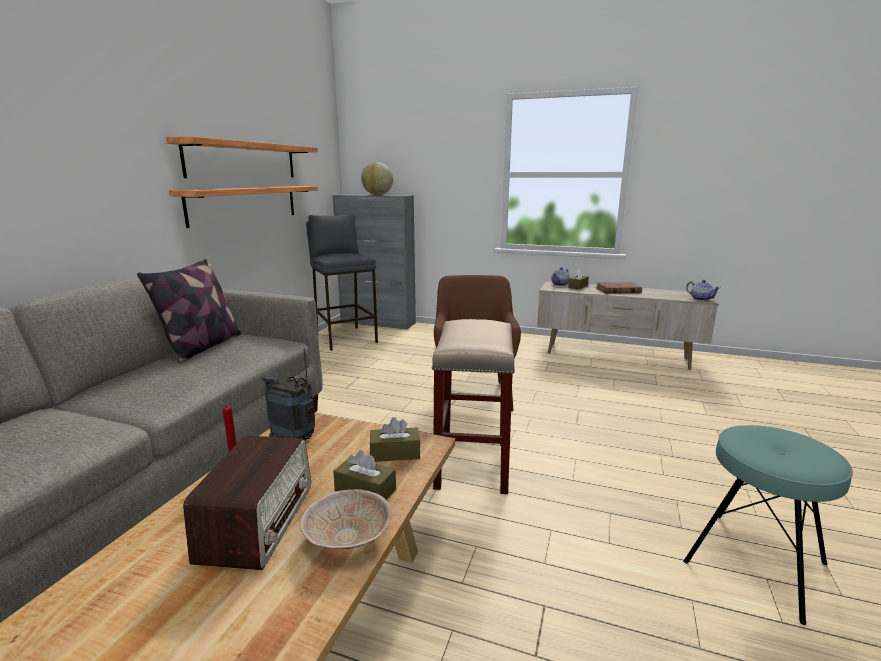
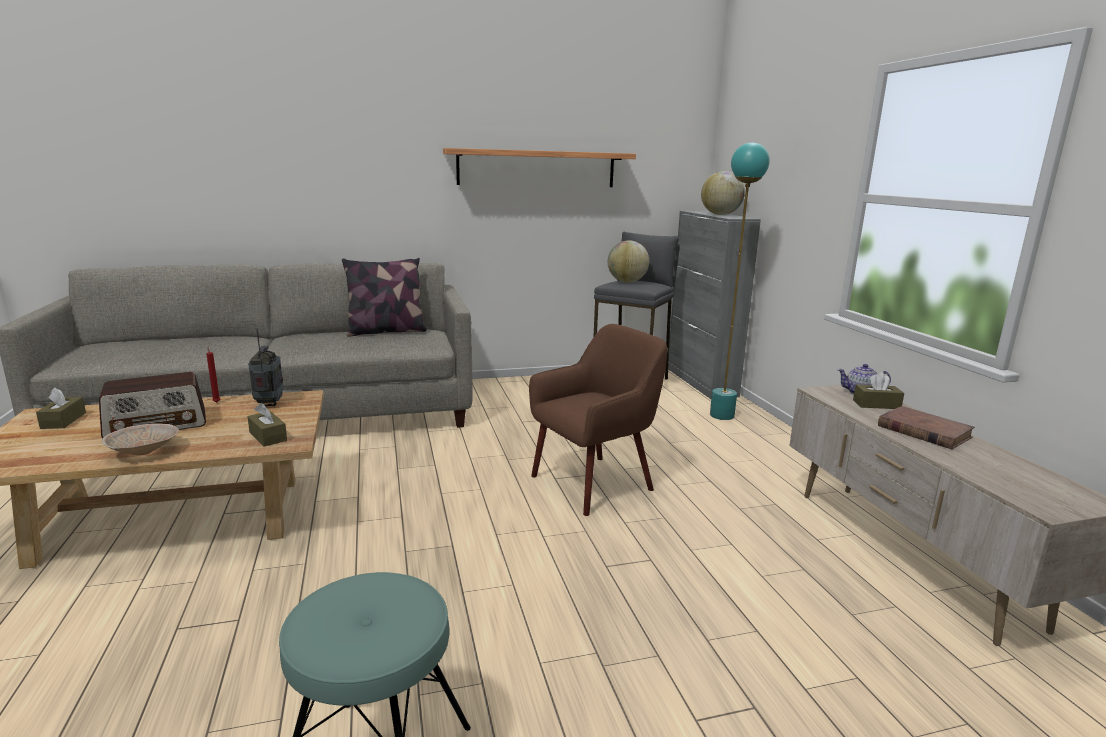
camera: 55 degrees right, 0 degrees up
shelf [169,186,318,228] -> none
brown tissue box [333,450,396,500] -> brown tissue box moved to [36,388,86,429]
beige stool [432,319,515,494] -> none
teapot [686,280,721,301] -> none
none -> globe [608,240,649,283]
none -> turquoise floor lamp [710,143,770,420]

